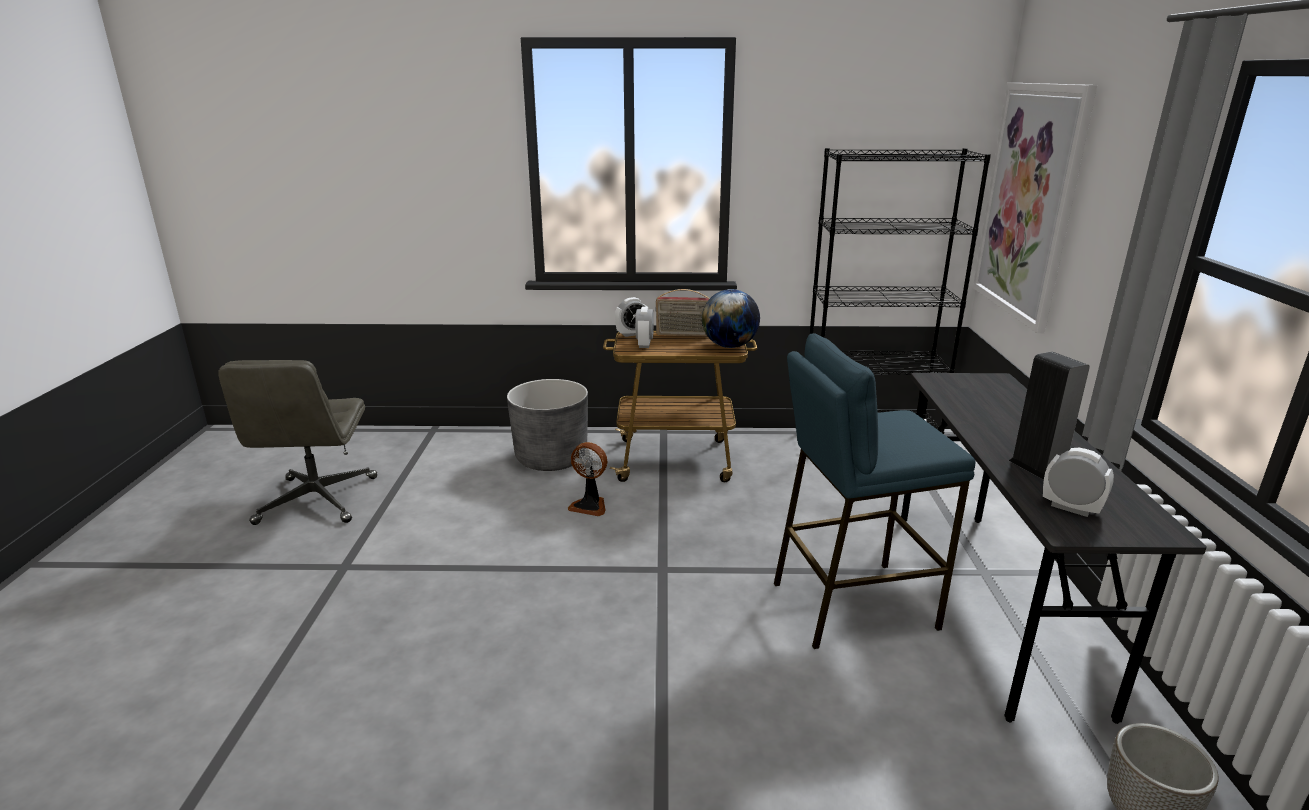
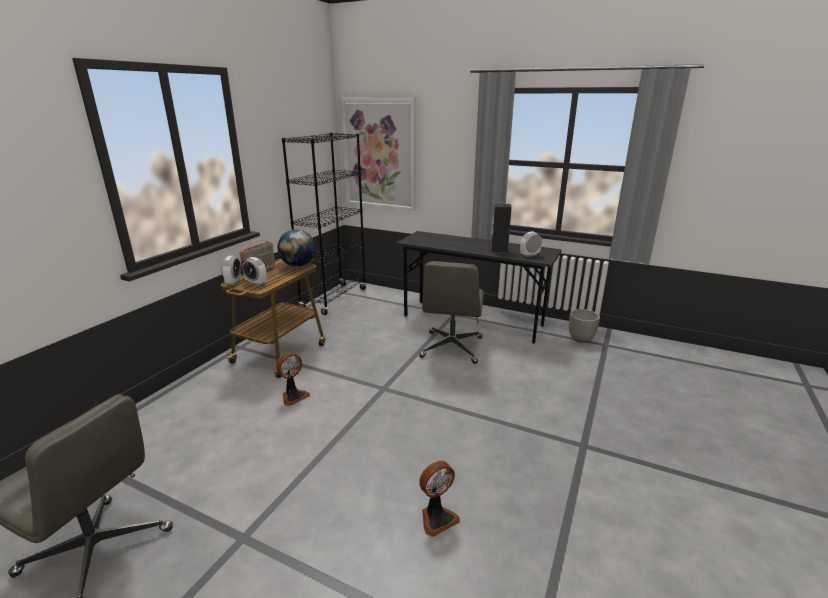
camera: 65 degrees left, 0 degrees up
grey planter [507,379,588,471] -> none
blue stool [774,333,975,649] -> grey office chair [419,261,484,364]
none -> fan [419,461,460,537]

